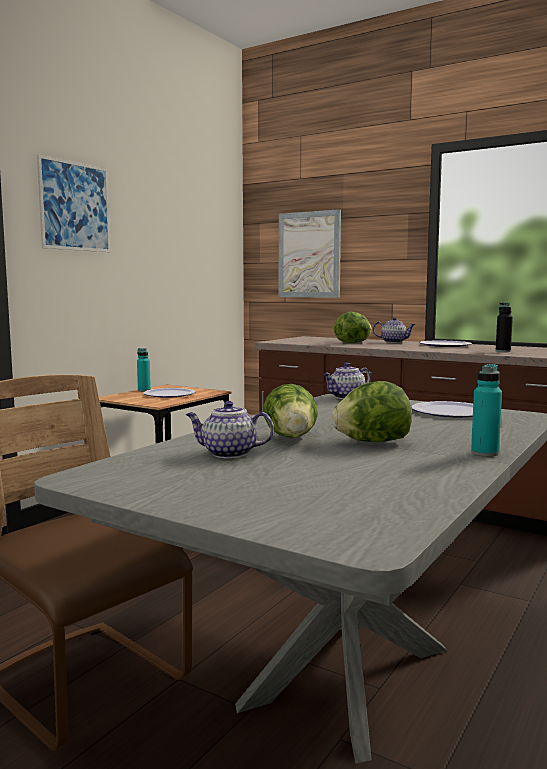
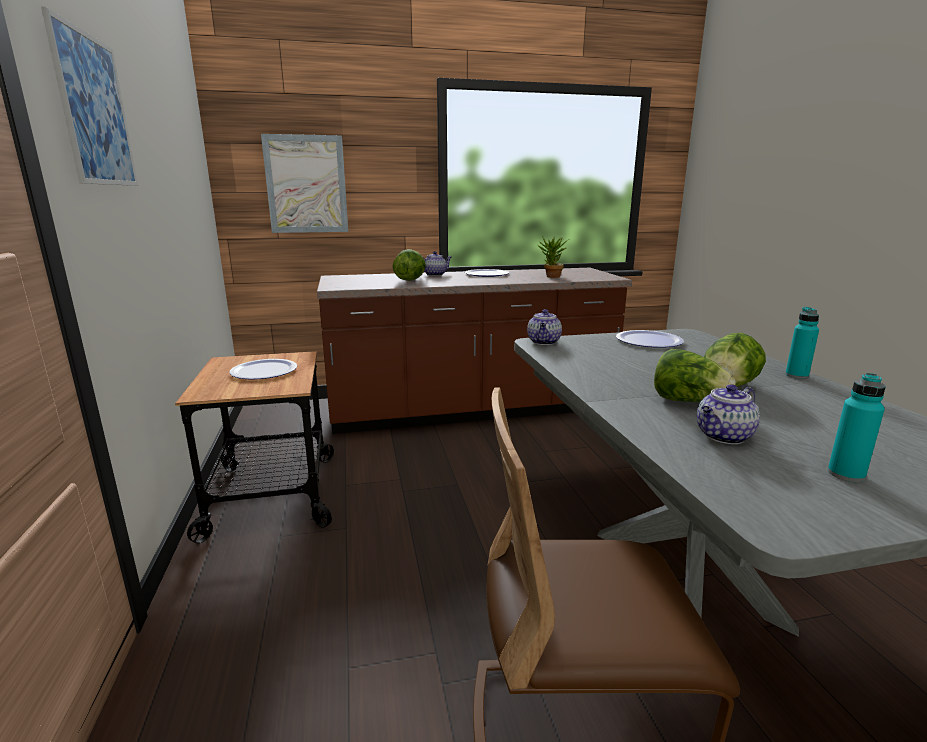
camera: 45 degrees left, 10 degrees up
turquoise bottle [137,348,151,392] -> turquoise bottle moved to [828,373,886,482]
black bottle [496,302,513,352] -> potted plant [538,236,569,278]

